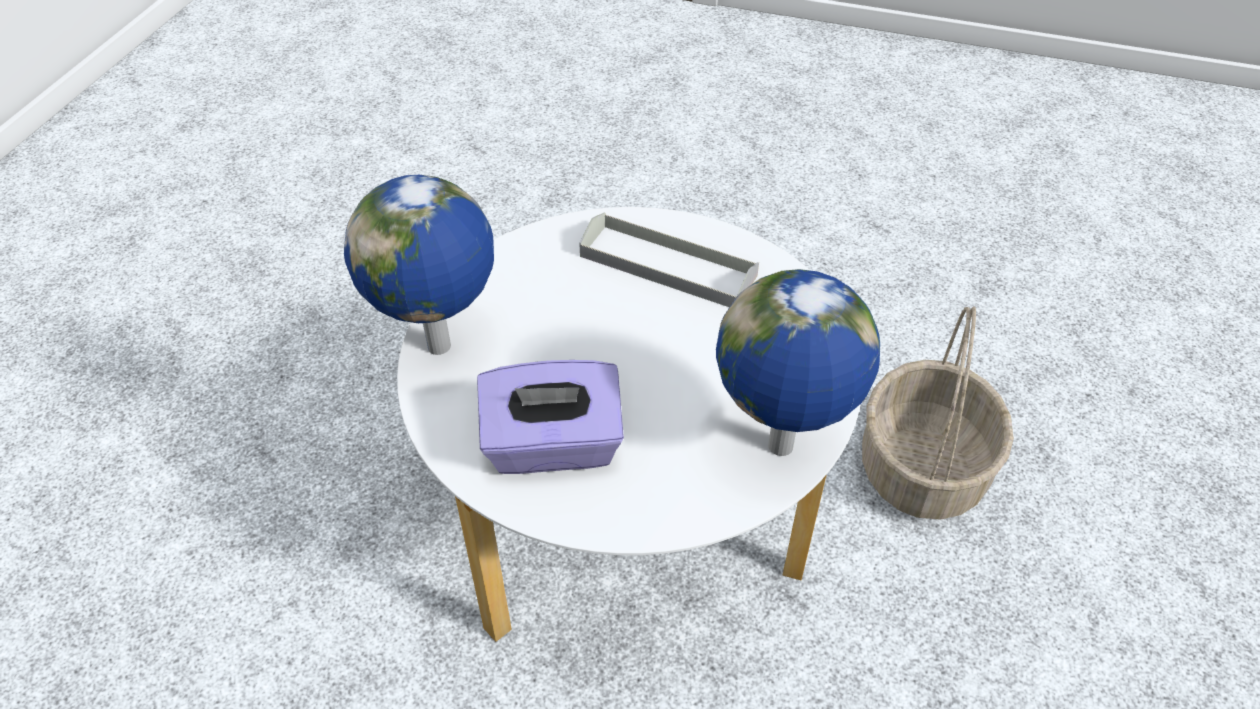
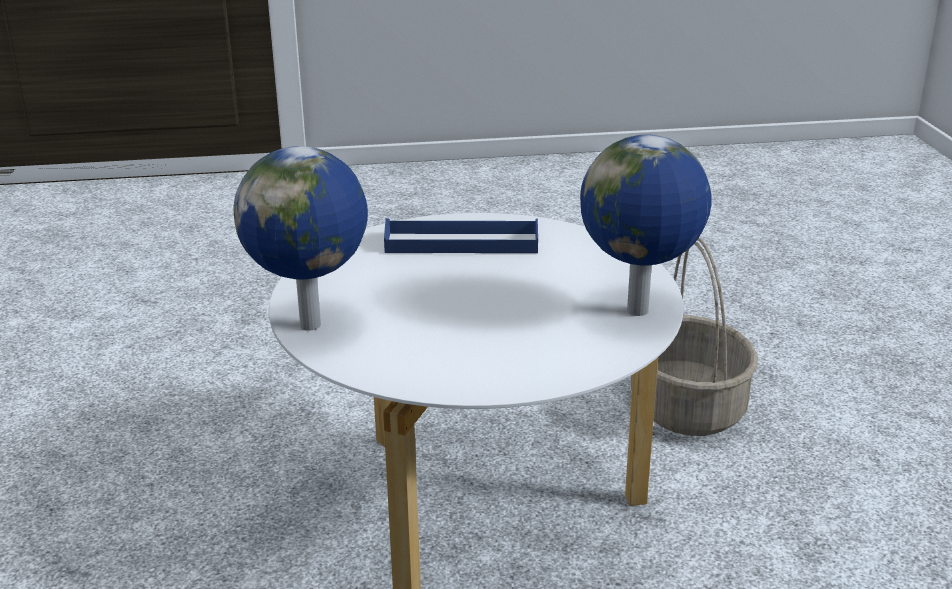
camera: 25 degrees left, 20 degrees down
purple tissue box [477,360,624,474] -> none
grey tray [579,213,759,307] -> blue tray [384,218,538,253]

